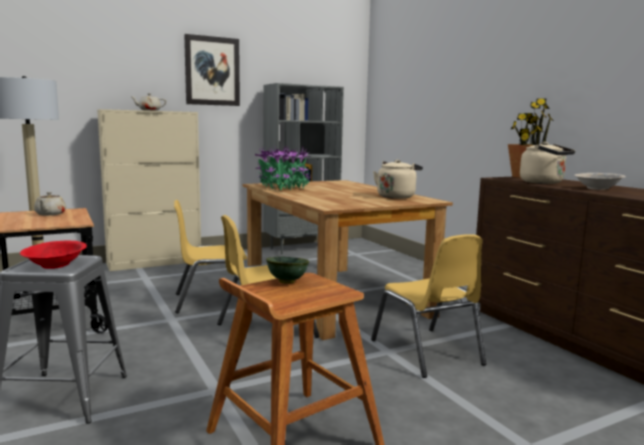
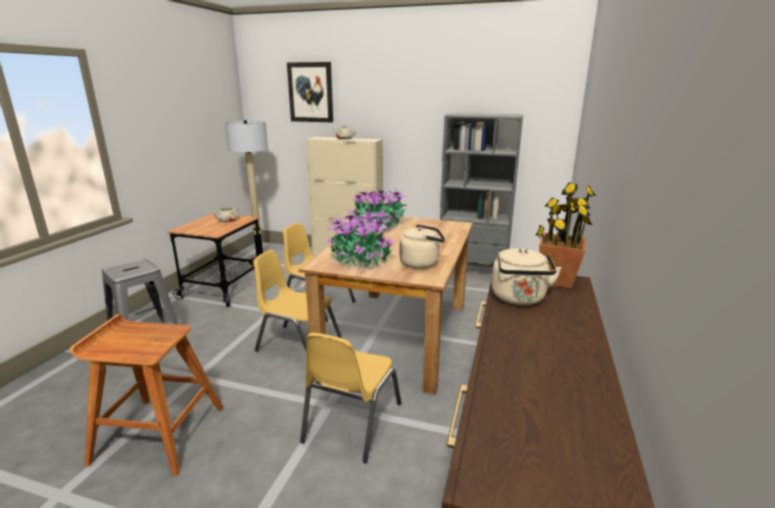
camera: 45 degrees right, 10 degrees up
red bowl [20,241,87,269] -> none
picture [184,34,240,106] -> picture moved to [287,62,333,122]
green bowl [266,257,309,284] -> none
beige bowl [574,173,626,190] -> none
none -> potted plant [326,209,394,268]

